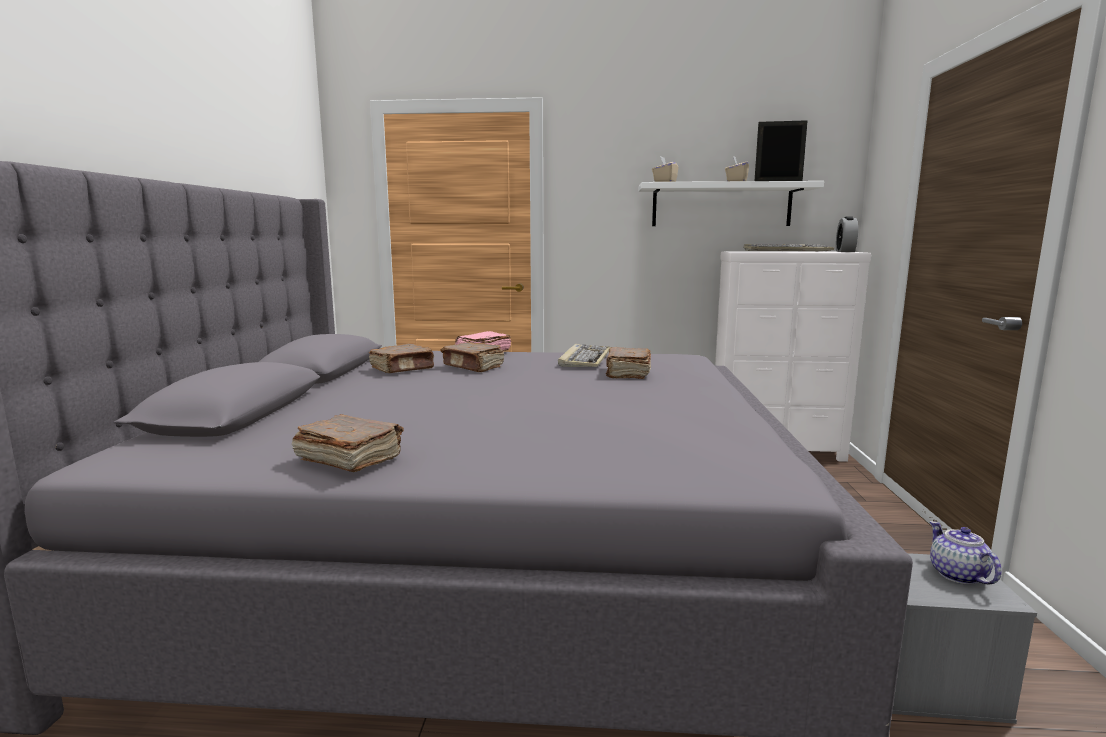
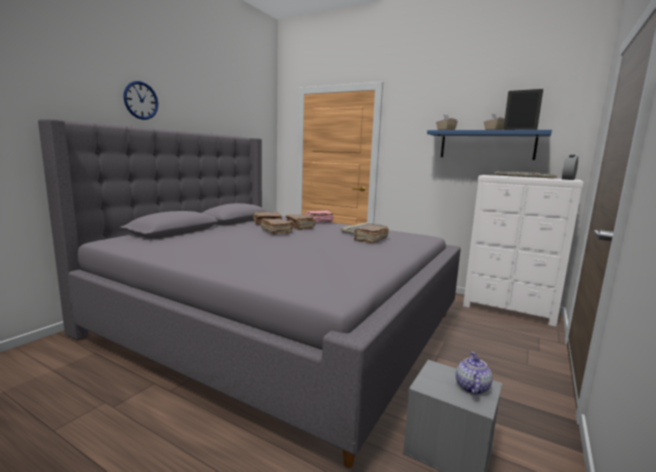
camera: 25 degrees right, 0 degrees up
brown book [292,414,404,472] -> brown book moved to [261,218,294,234]
white shelf [639,181,824,226] -> blue shelf [427,130,552,160]
none -> wall clock [123,81,158,120]

